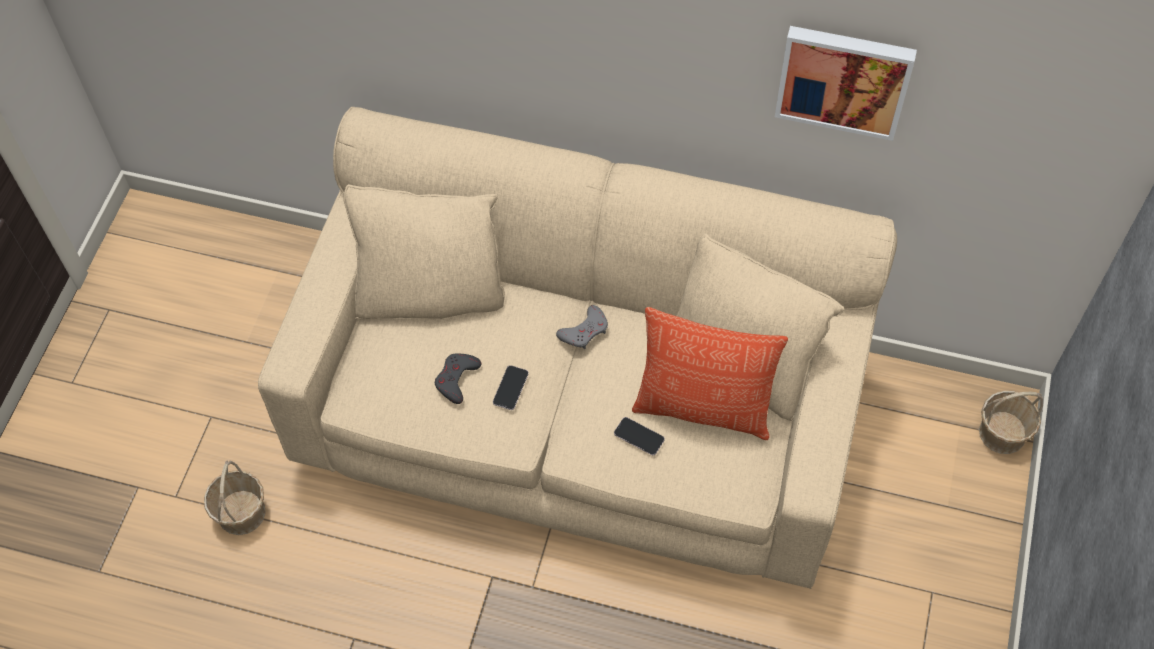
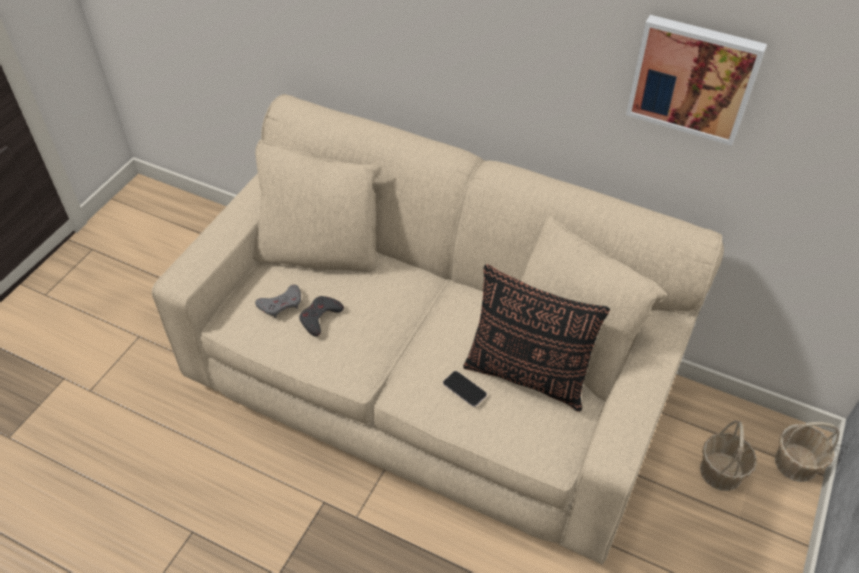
camera: 10 degrees right, 10 degrees down
basket [204,460,265,535] -> basket moved to [700,420,757,491]
phone [493,365,529,410] -> none
grey game controller [556,305,608,349] -> grey game controller moved to [255,285,301,318]
orange pillow [632,307,788,440] -> black pillow [463,264,610,412]

